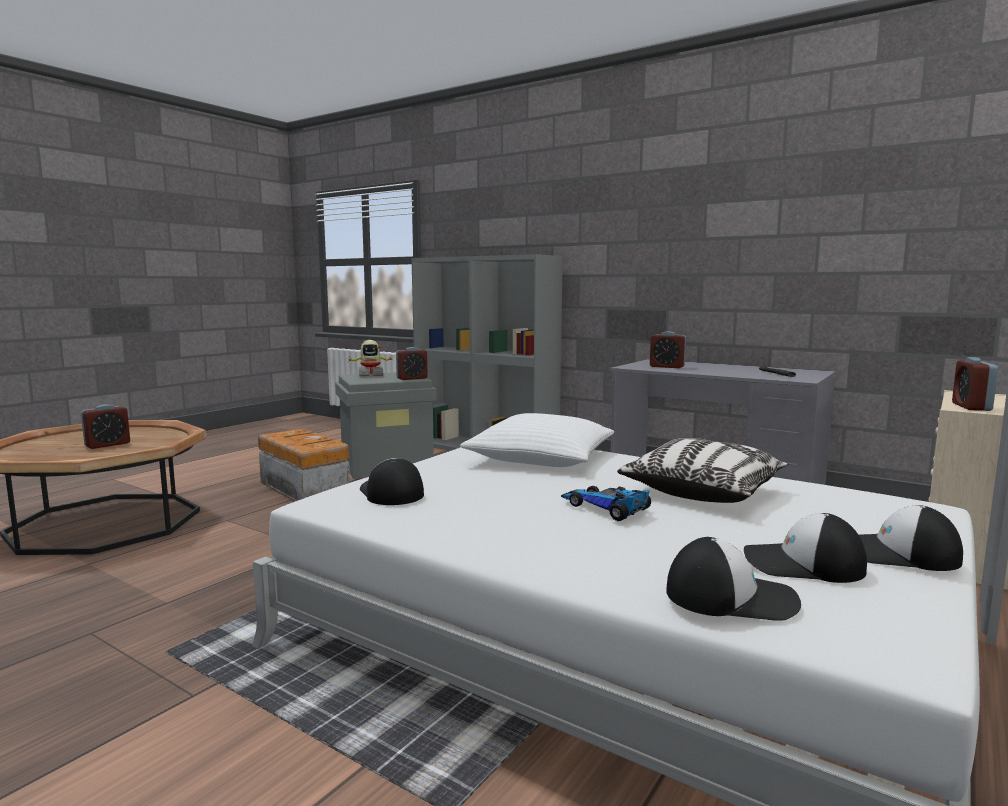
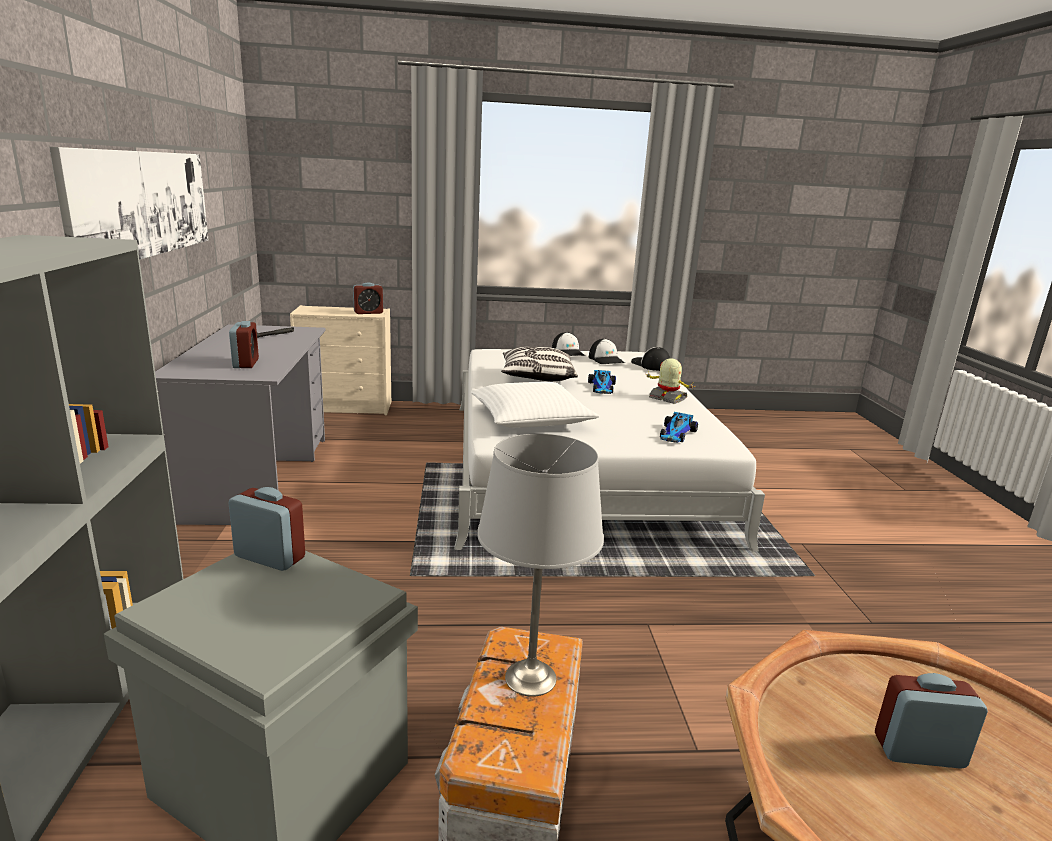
camera: 130 degrees left, 10 degrees up
toy robot [346,340,393,376] -> toy robot moved to [646,358,695,404]
cap [360,458,424,505] -> toy car [660,412,698,443]
none -> picture [49,147,208,259]
none -> grey table lamp [477,434,604,697]

